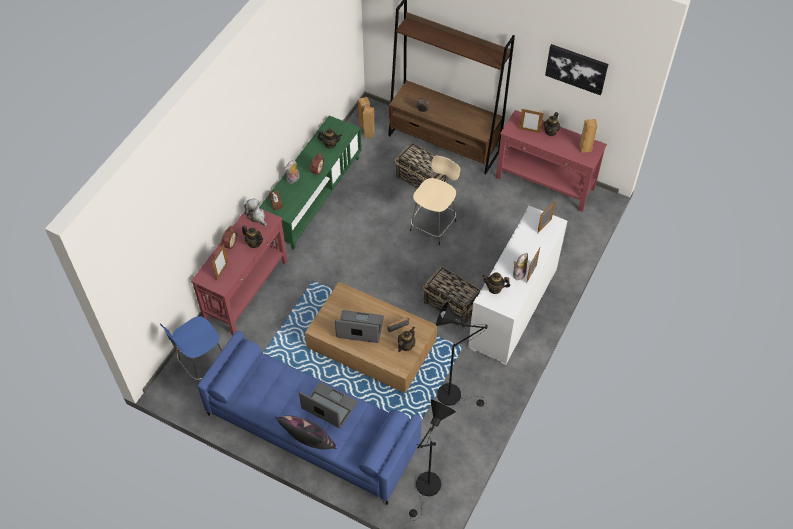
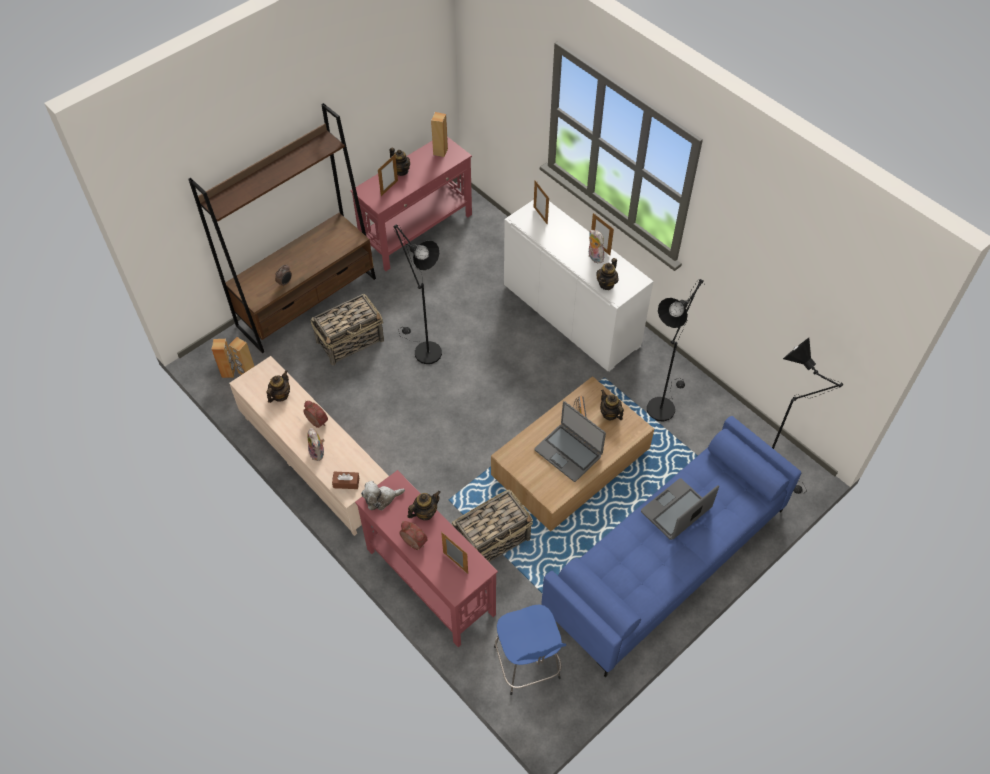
camera: 70 degrees left, 0 degrees up
green tv stand [259,115,361,250] -> beige tv stand [229,356,389,536]
pillow [275,416,337,450] -> none
laptop [335,310,384,343] -> laptop turned 75 degrees counterclockwise [535,401,606,482]
beige stool [410,155,460,245] -> black floor lamp [393,224,442,364]
basket [423,266,481,328] -> basket moved to [452,489,533,562]
picture [545,44,608,95] -> none

